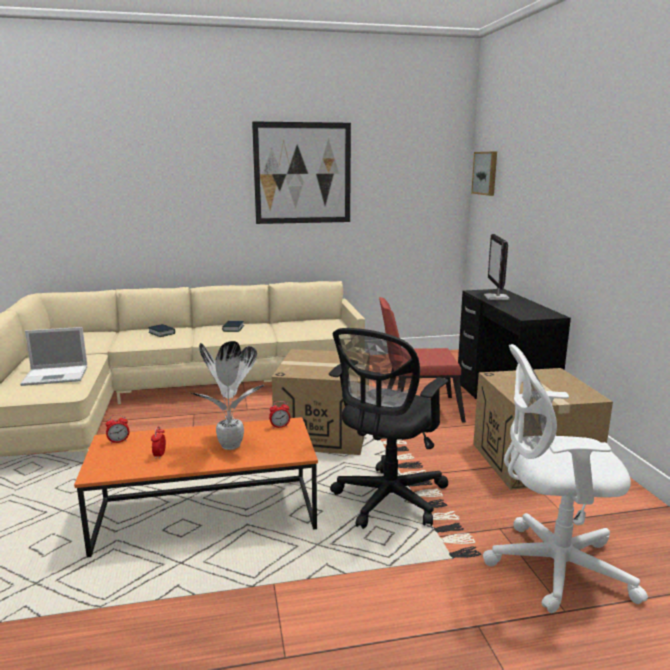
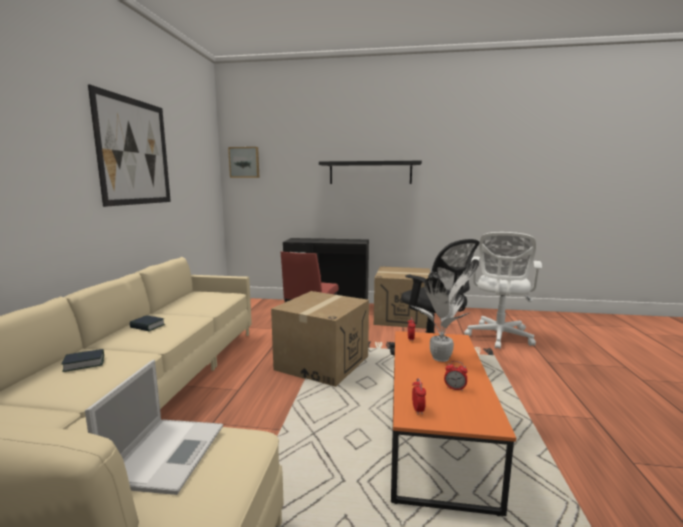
camera: 70 degrees left, 5 degrees down
monitor [484,234,510,300] -> none
none -> black shelf [319,161,422,184]

